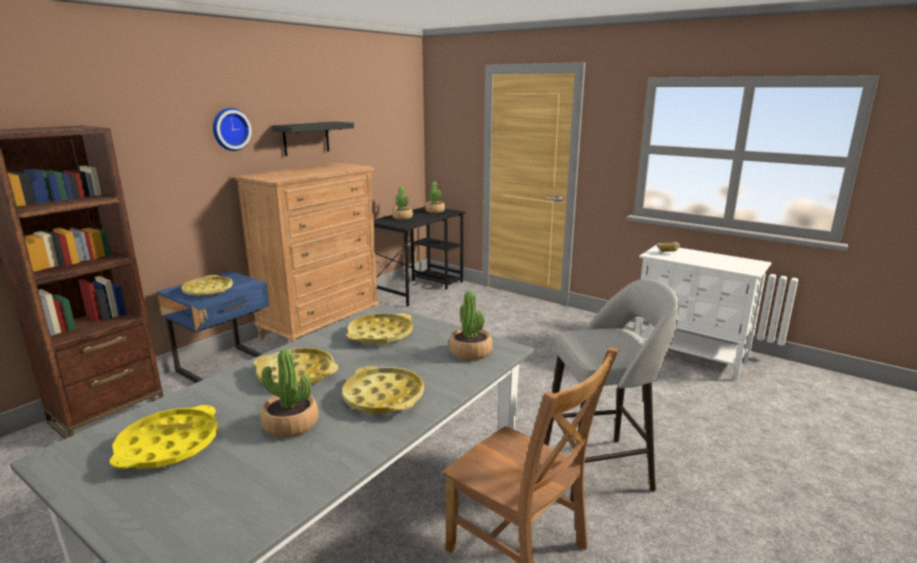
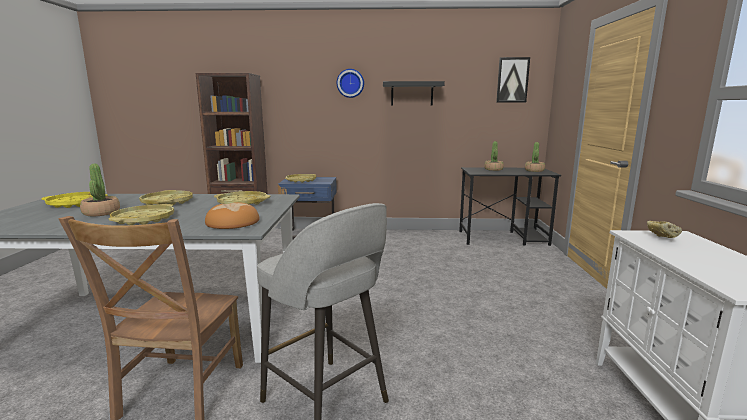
camera: 55 degrees right, 5 degrees down
brown dresser [234,163,379,343] -> none
potted plant [449,291,493,360] -> bread [205,202,259,229]
none -> picture [496,57,530,102]

